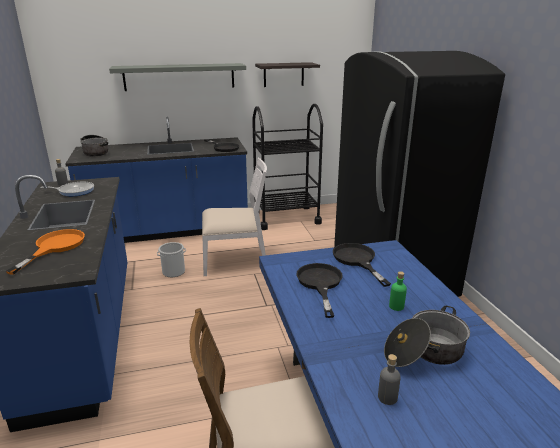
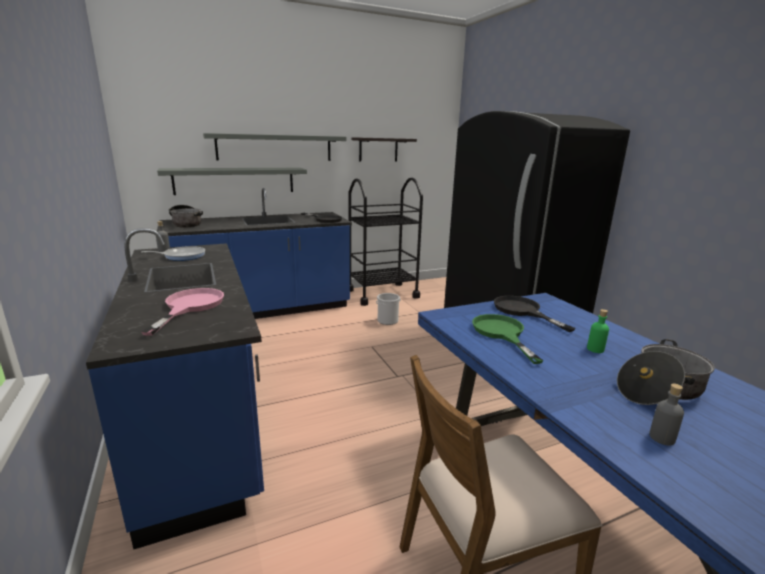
camera: 10 degrees left, 5 degrees down
orange frying pan [5,229,85,275] -> pink frying pan [141,288,224,336]
bucket [157,242,186,277] -> bucket moved to [376,293,401,325]
white chair [202,158,267,276] -> none
black frying pan [296,263,343,318] -> green frying pan [472,314,543,364]
none -> grey shelf [157,168,307,195]

